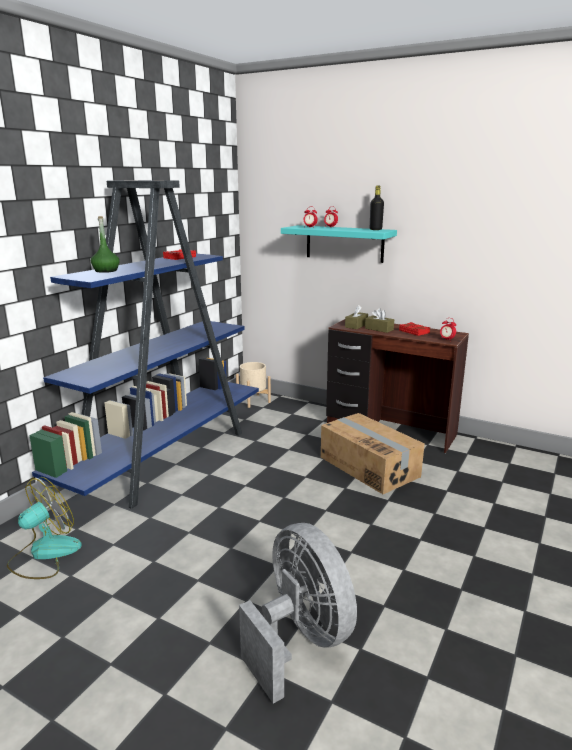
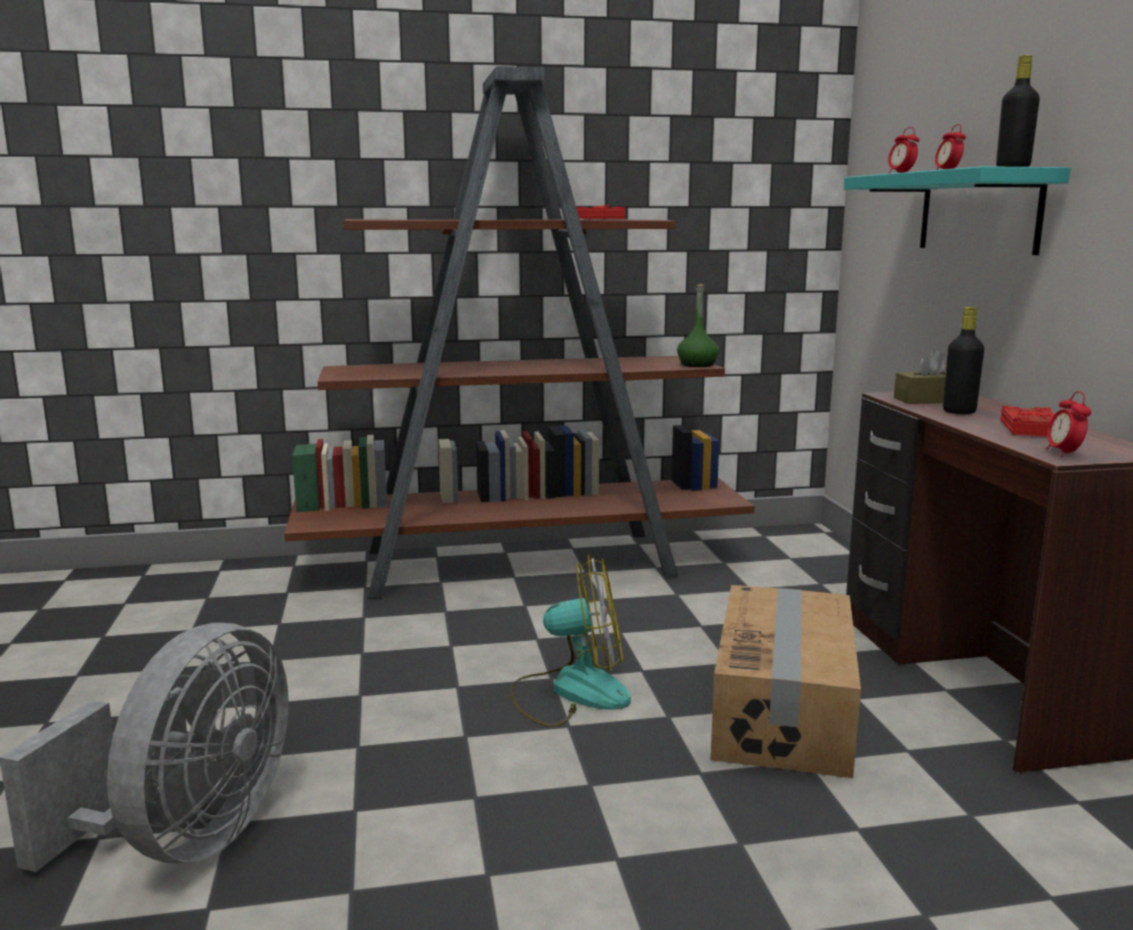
camera: 50 degrees right, 5 degrees down
fan [7,477,82,579] -> fan moved to [511,554,631,727]
blue bookcase [29,180,259,509] -> brown bookcase [285,66,755,599]
green bottle [91,216,120,273] -> green bottle moved to [677,284,719,367]
beige planter [236,362,271,408] -> none
brown tissue box [365,308,394,333] -> black bottle [943,307,984,414]

